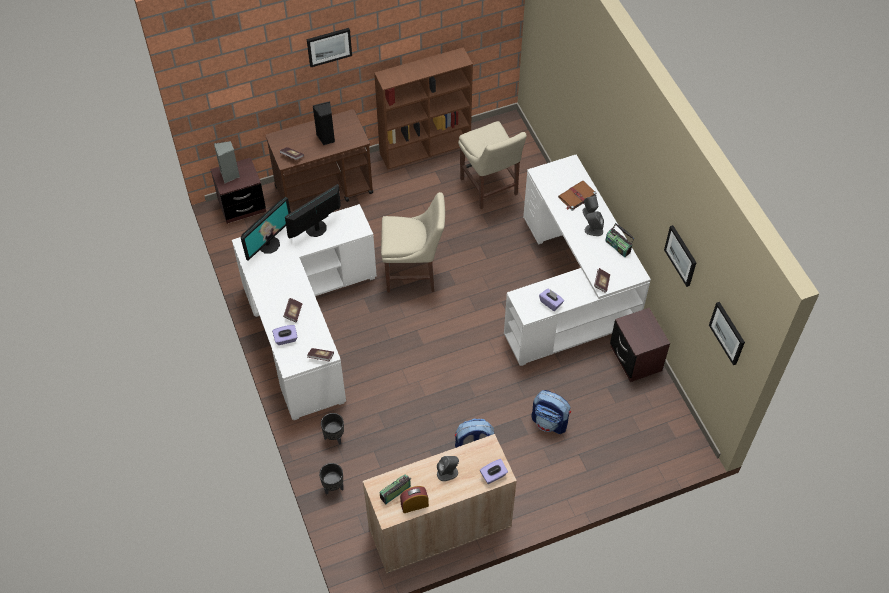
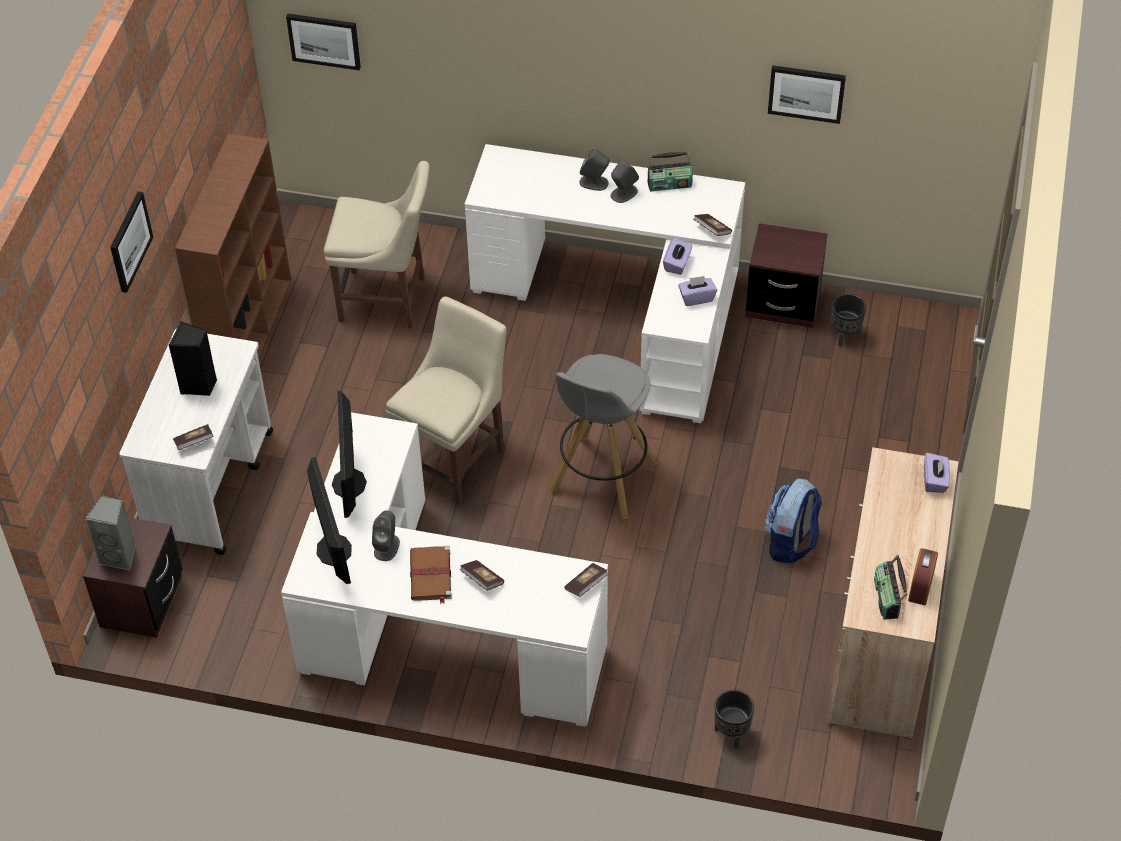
camera: 55 degrees left, 5 degrees down
brown cart [265,109,373,203] -> white cart [119,329,273,555]
purple tissue box [272,325,297,345] -> purple tissue box moved to [663,238,692,275]
black planter [321,413,344,445] -> black planter moved to [831,294,866,347]
grey speaker [437,456,459,481] -> grey speaker moved to [372,510,400,561]
backpack [532,390,571,434] -> none
brown book [558,181,596,211] -> brown book moved to [410,546,452,604]
picture [709,302,745,365] -> picture moved to [286,14,361,70]
none -> grey stool [548,354,658,519]

